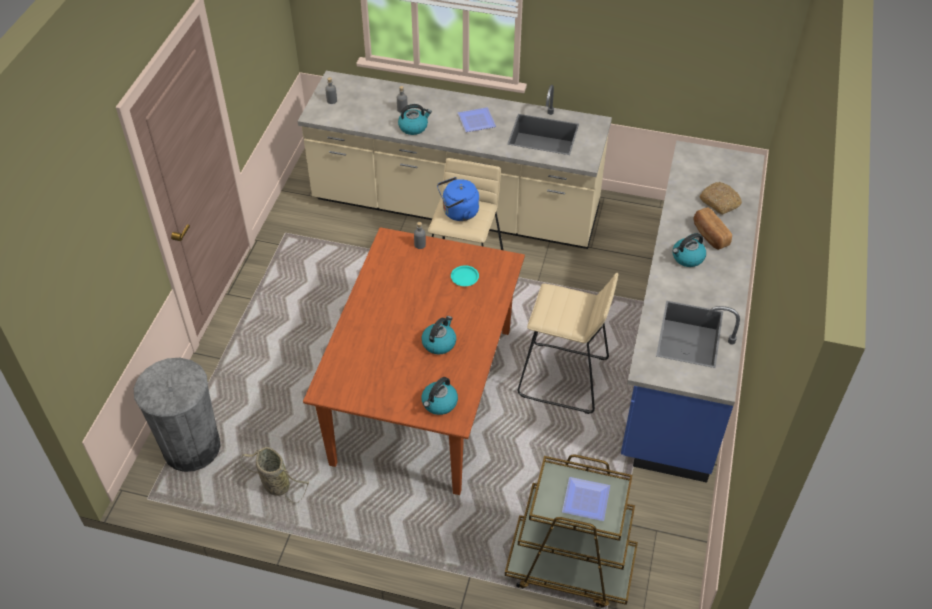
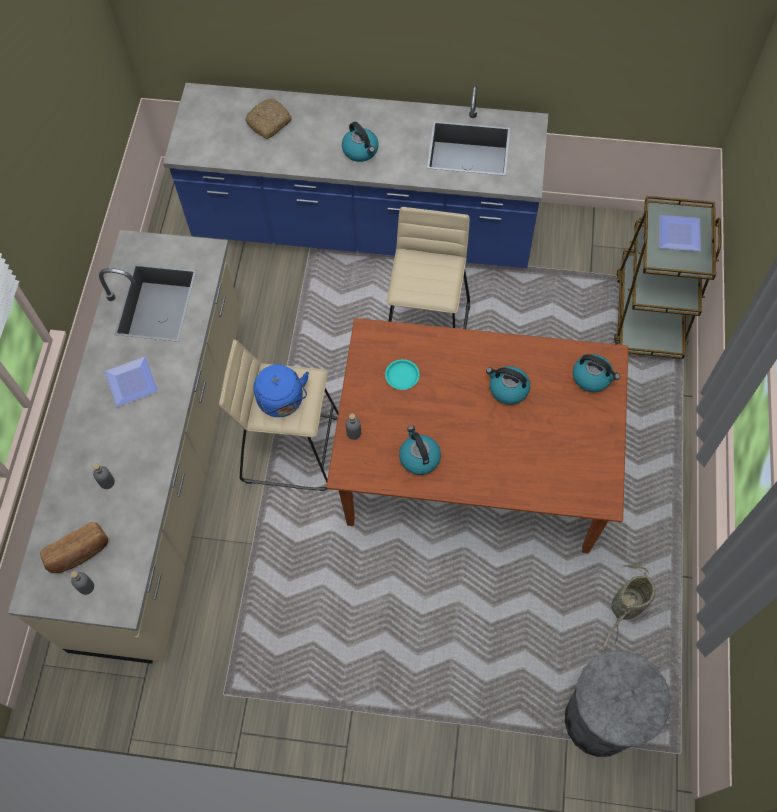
camera: 95 degrees left, 15 degrees up
kettle [398,104,432,135] -> kettle moved to [399,426,441,475]
bread [694,207,732,250] -> bread moved to [40,522,108,573]

